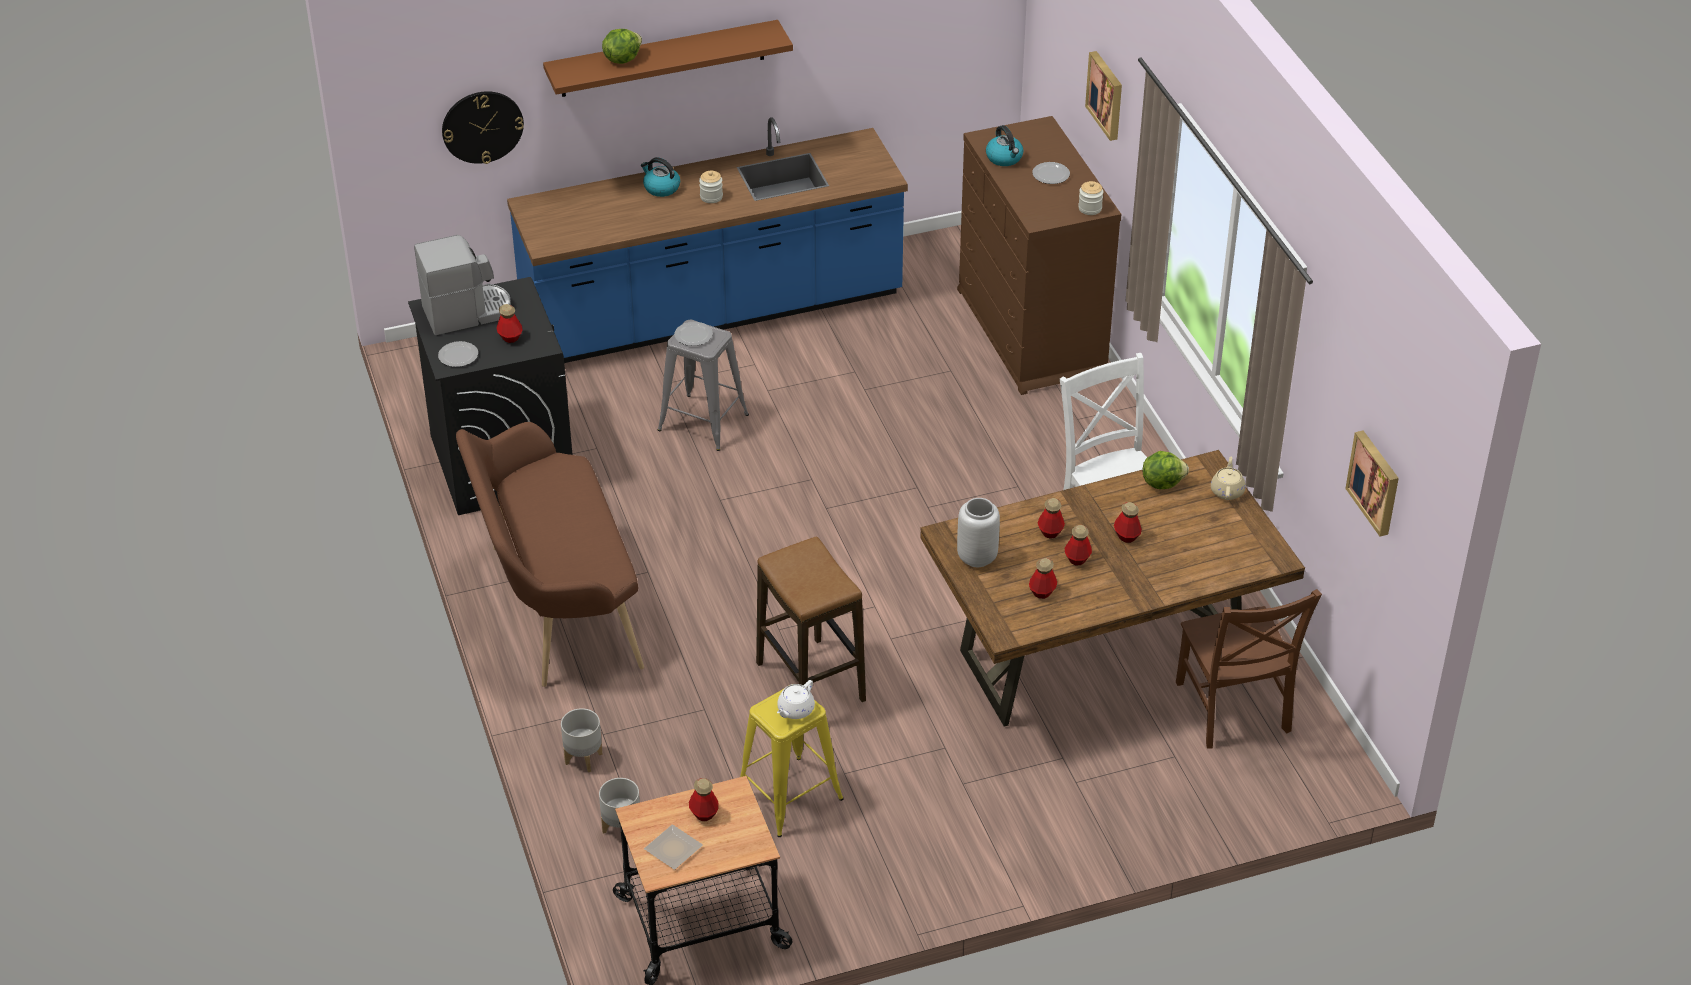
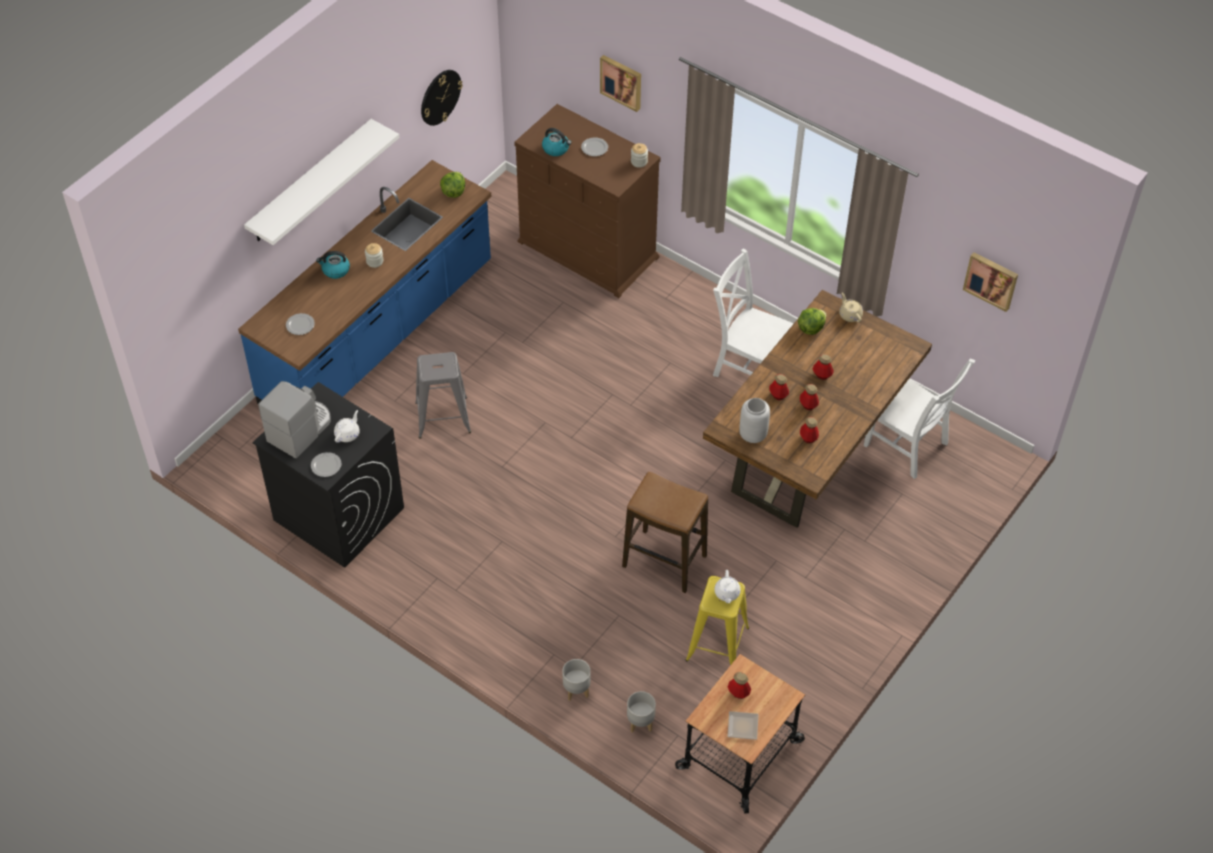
camera: 35 degrees left, 10 degrees up
wall clock [442,91,524,164] -> wall clock moved to [421,70,463,126]
brown bench [456,422,644,687] -> none
bottle [496,304,523,343] -> white teapot [334,410,360,443]
brown shelf [543,20,793,97] -> white shelf [244,119,399,245]
lettuce [602,29,642,64] -> lettuce moved to [440,172,465,198]
plate [675,322,713,346] -> plate moved to [286,313,315,335]
brown chair [1176,589,1322,749] -> white chair [864,359,975,479]

